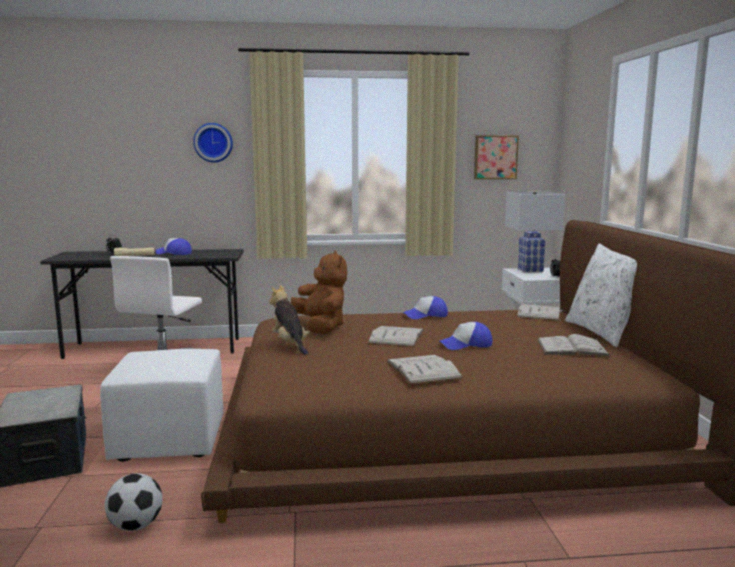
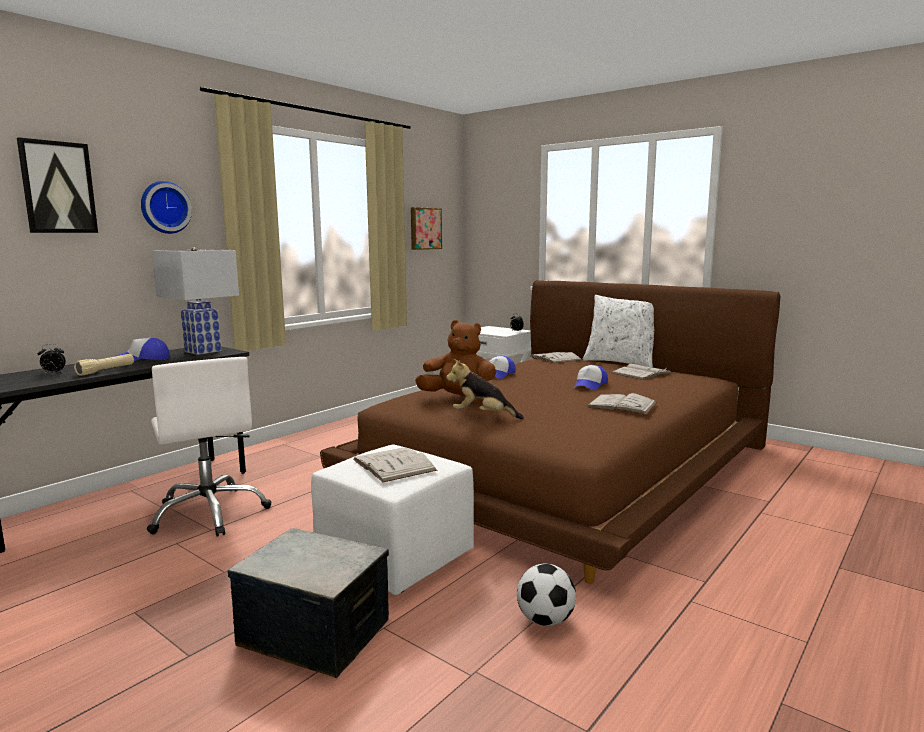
camera: 45 degrees left, 0 degrees up
white book [368,326,424,347] -> white book moved to [353,447,437,483]
white table lamp [505,191,565,272] -> white table lamp moved to [152,248,239,355]
none -> picture [17,137,98,233]

